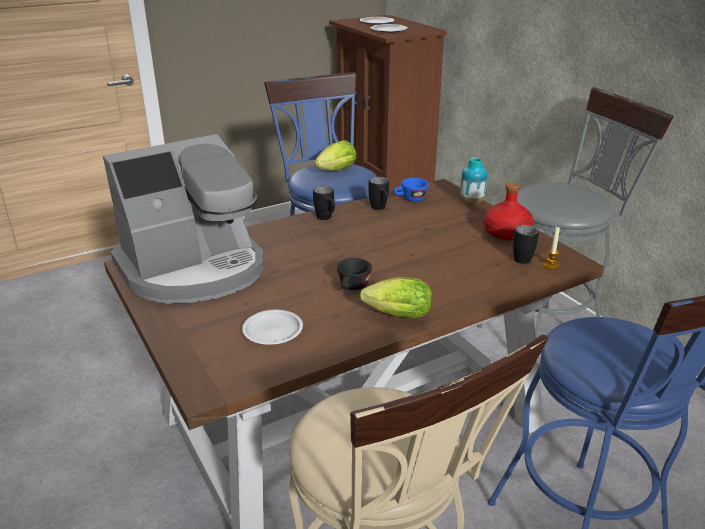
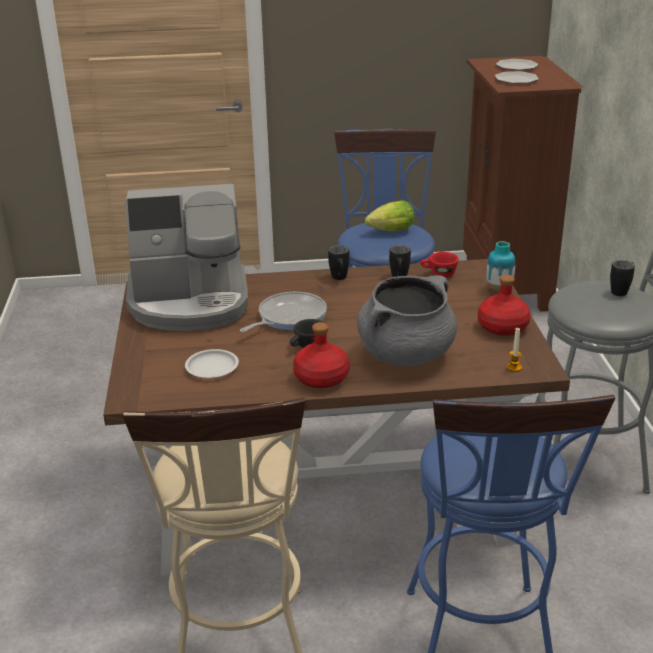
camera: 25 degrees right, 0 degrees up
lettuce [360,277,432,319] -> red bottle [293,322,350,388]
blue cup [394,178,429,202] -> red cup [420,252,459,278]
black mug [513,225,539,264] -> black mug moved to [610,260,635,296]
none -> frying pan [240,292,327,332]
none -> grey cooking pot [357,275,457,366]

